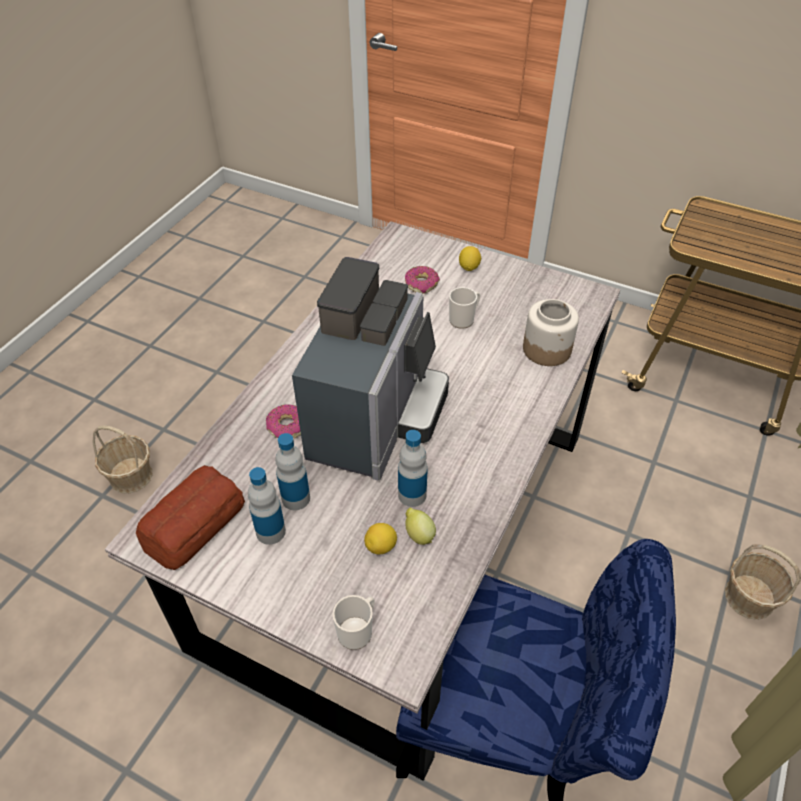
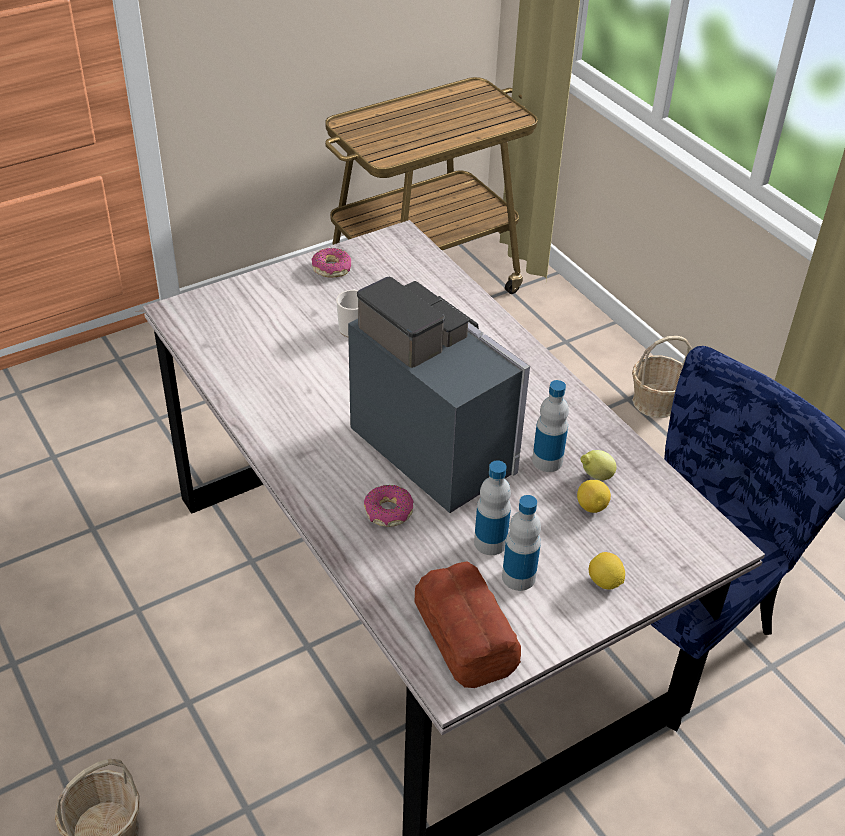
camera: 60 degrees left, 5 degrees down
mug [333,595,375,650] -> none
donut [405,266,440,294] -> donut moved to [312,248,351,277]
lemon [459,246,481,271] -> lemon moved to [589,552,625,590]
jar [523,299,579,366] -> none

